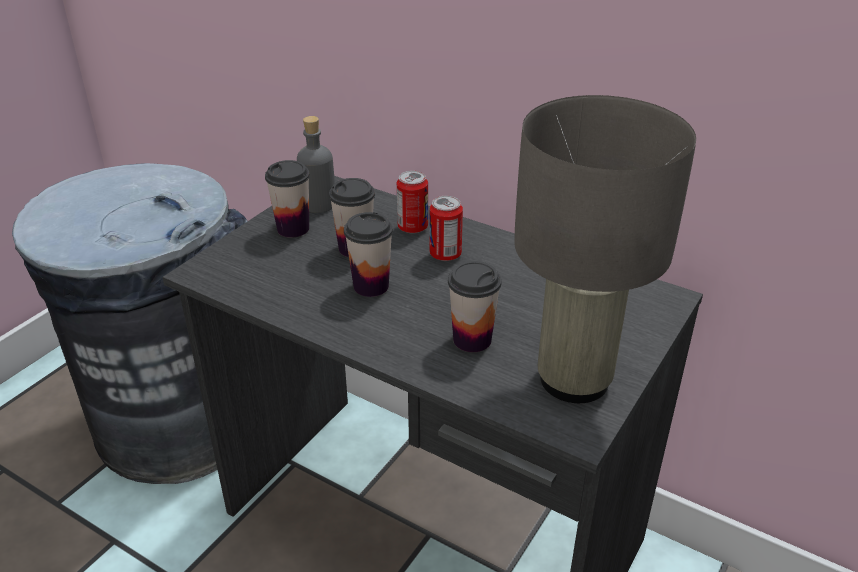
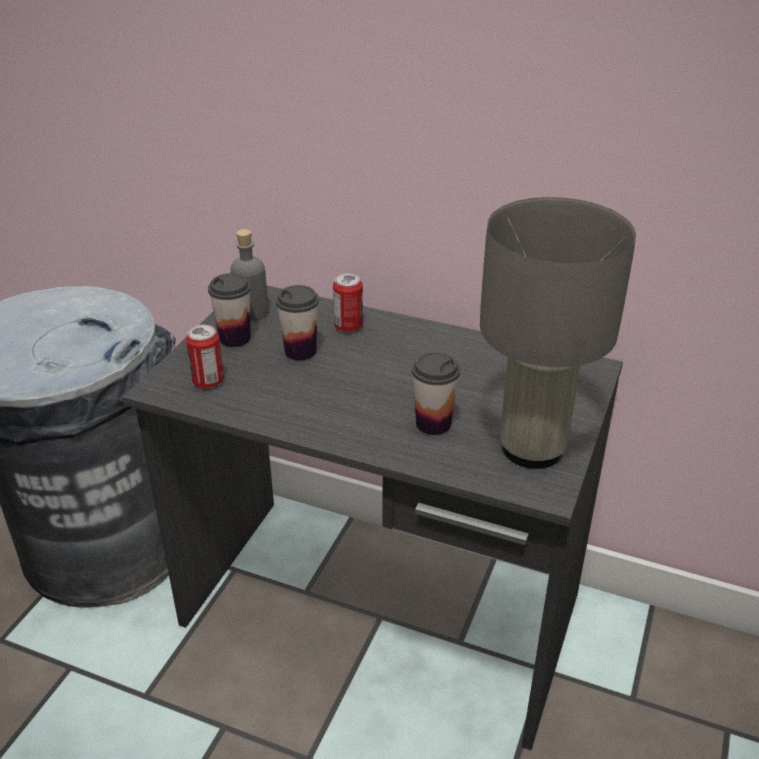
camera: 10 degrees left, 0 degrees up
cup [344,212,393,297] -> none
can [430,196,463,261] -> can moved to [186,325,224,388]

